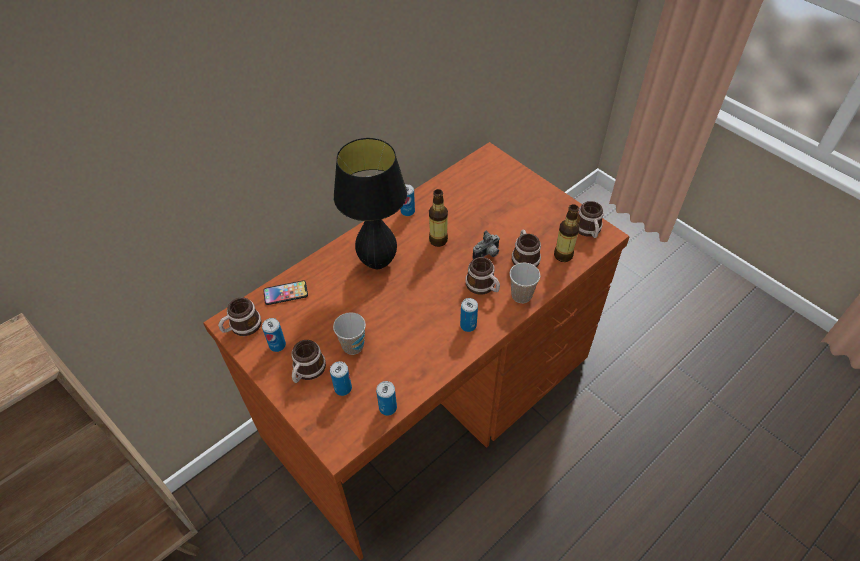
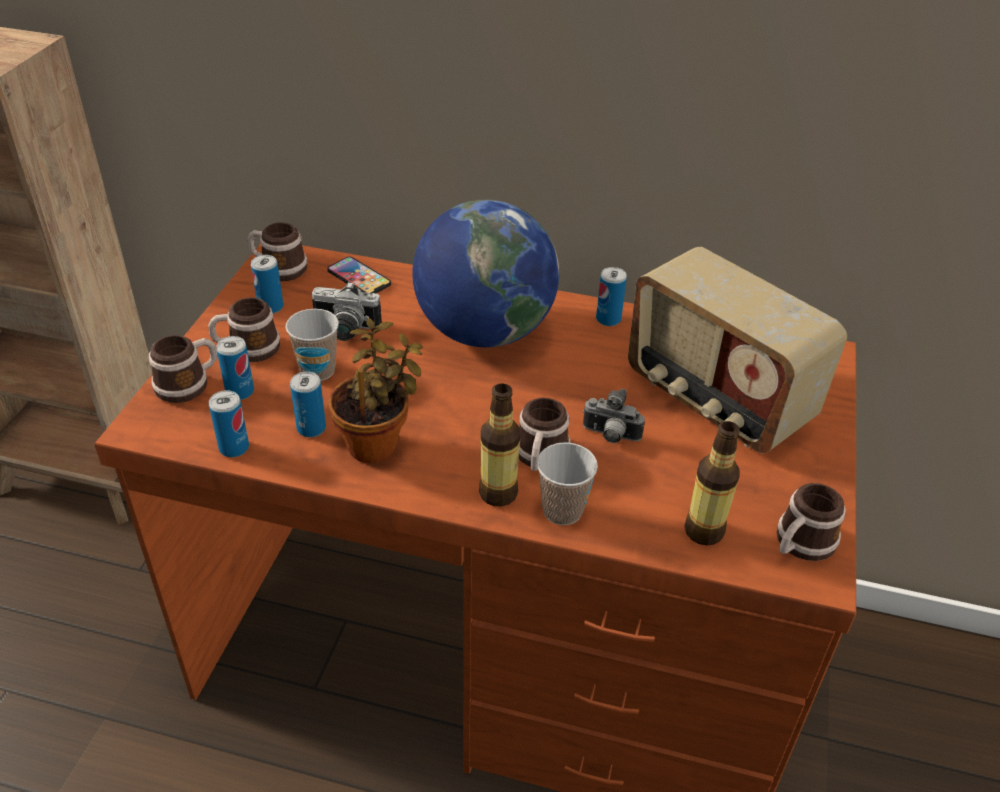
camera: 55 degrees right, 10 degrees down
black table lamp [333,138,407,269] -> globe [412,200,559,347]
bottle [429,189,448,247] -> bottle moved to [479,383,521,506]
can [460,298,478,332] -> can moved to [290,372,326,437]
mug [512,229,541,267] -> mug moved to [149,335,217,403]
none -> camera [312,281,382,341]
none -> potted plant [328,318,423,463]
none -> radio [628,247,847,454]

